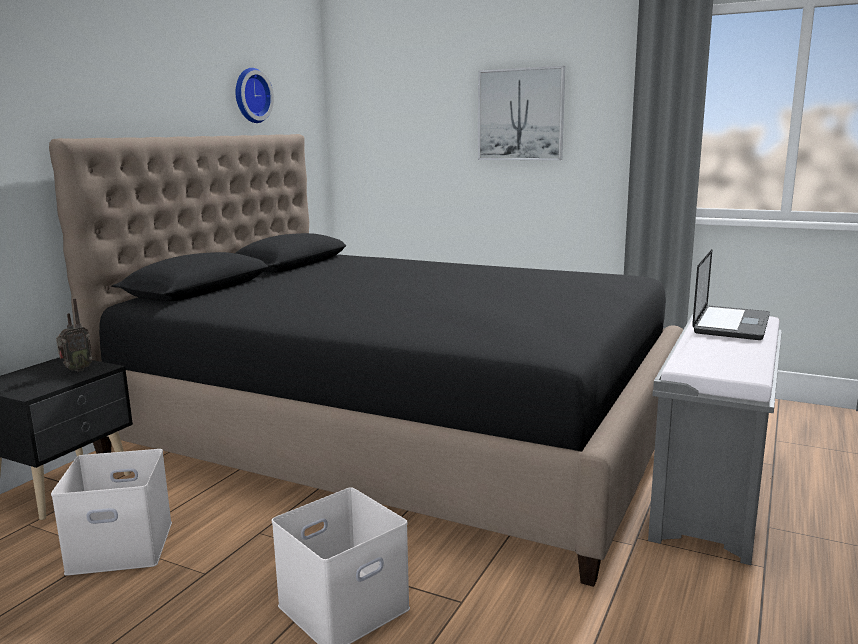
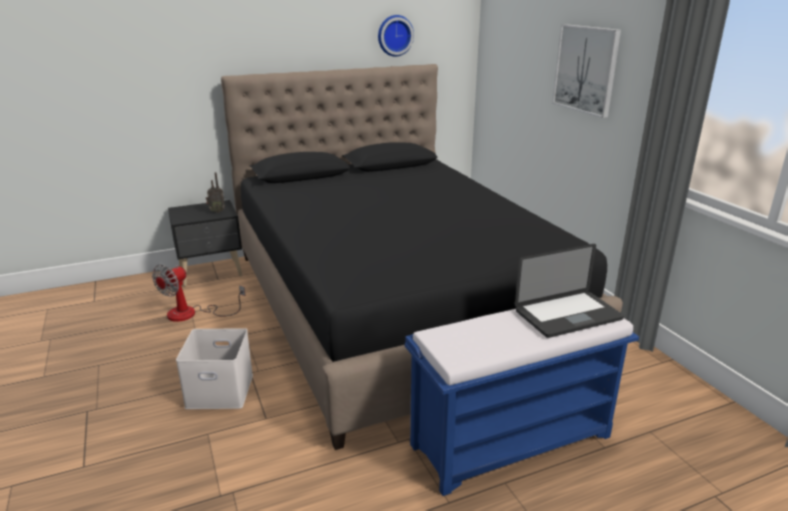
camera: 40 degrees right, 10 degrees up
white storage box [51,449,172,576] -> fan [152,264,245,322]
grey bench [648,314,782,565] -> blue bench [405,309,639,496]

